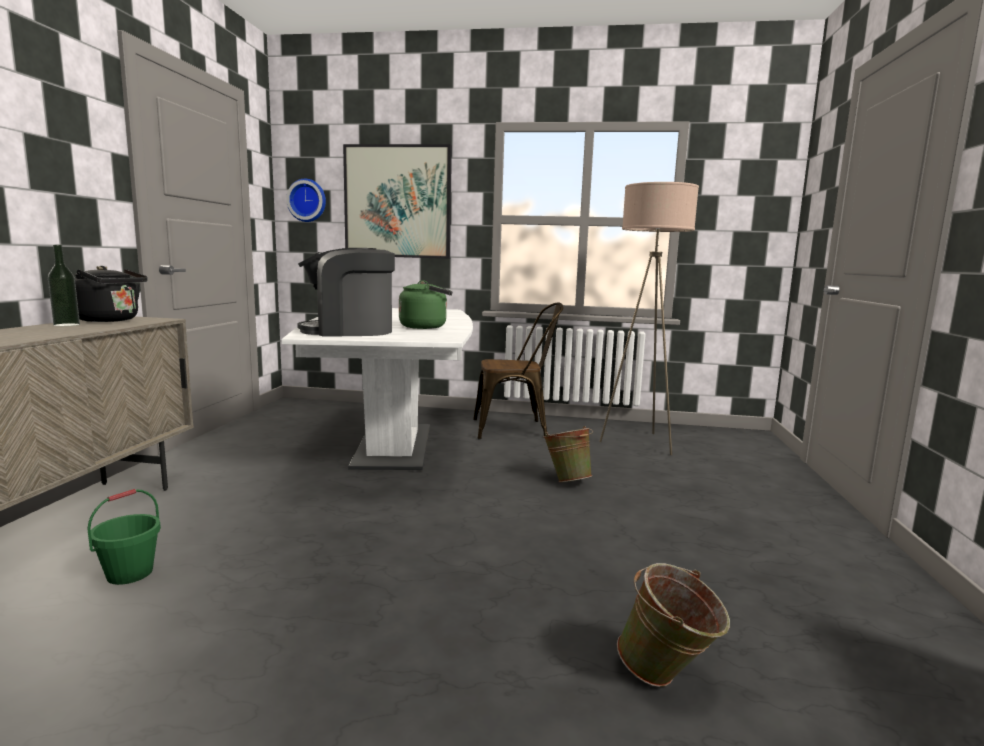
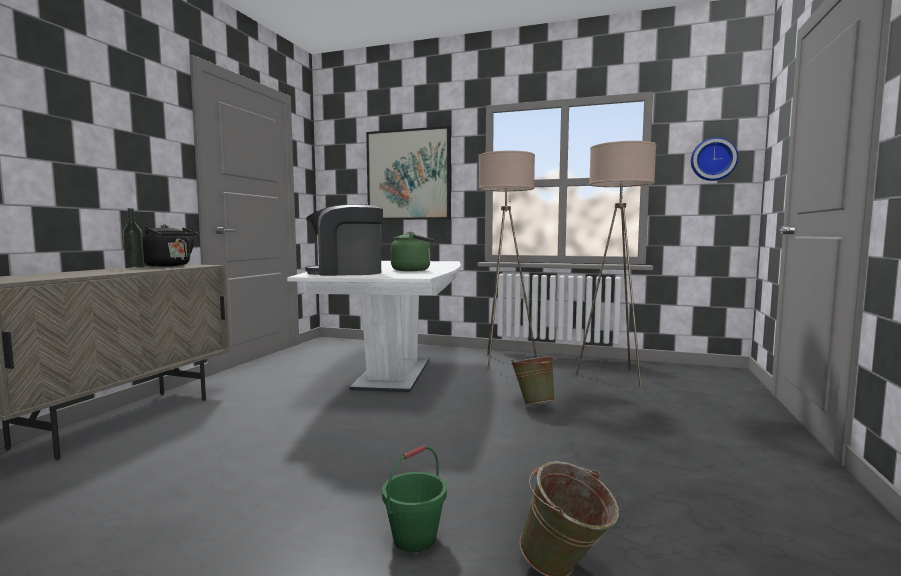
camera: 10 degrees right, 5 degrees down
green bucket [87,489,161,585] -> green bucket moved to [382,446,447,552]
wall clock [286,179,326,222] -> wall clock moved to [691,137,738,181]
brown chair [473,302,563,439] -> beige floor lamp [478,151,537,370]

